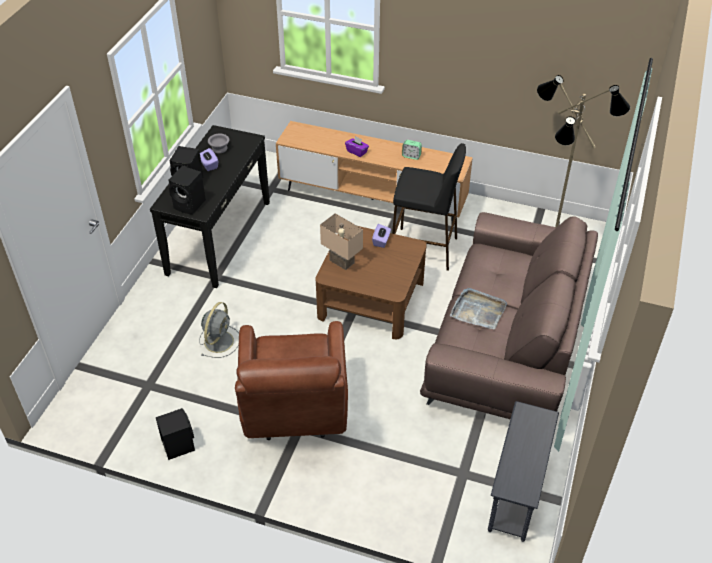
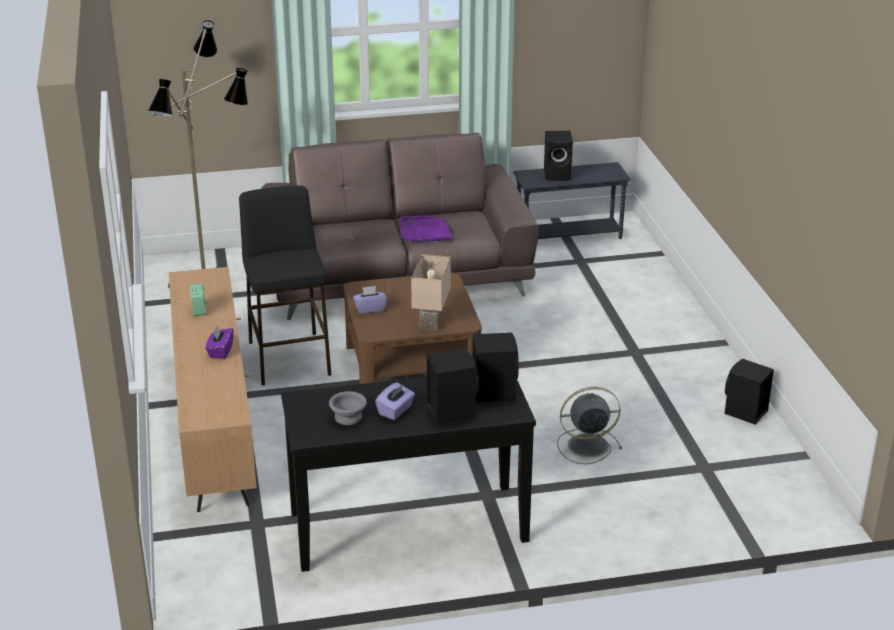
camera: 120 degrees left, 15 degrees down
brown armchair [235,321,348,440] -> none
grey tray [450,288,507,329] -> purple tray [399,215,453,243]
none -> black speaker [544,131,573,181]

